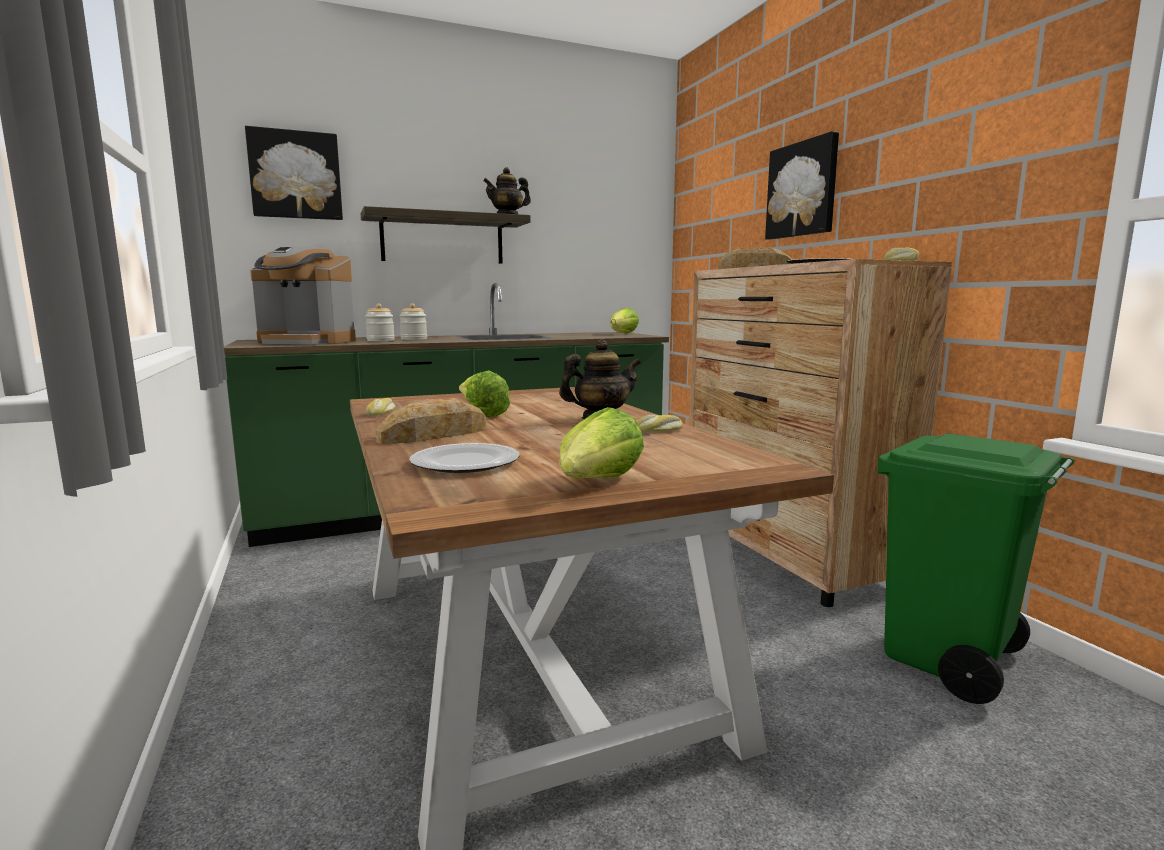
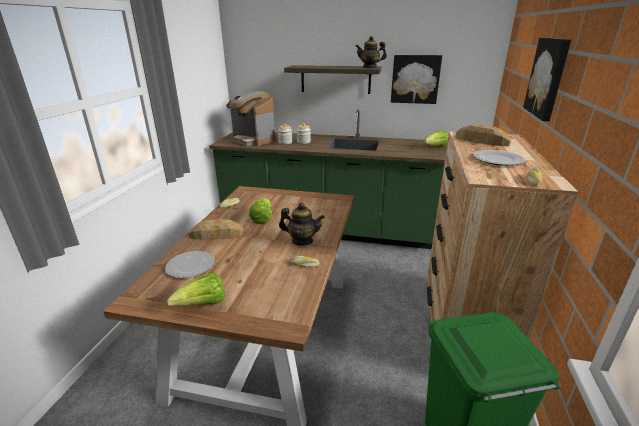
camera: 35 degrees right, 15 degrees up
picture [245,126,343,220] -> picture moved to [391,55,442,104]

